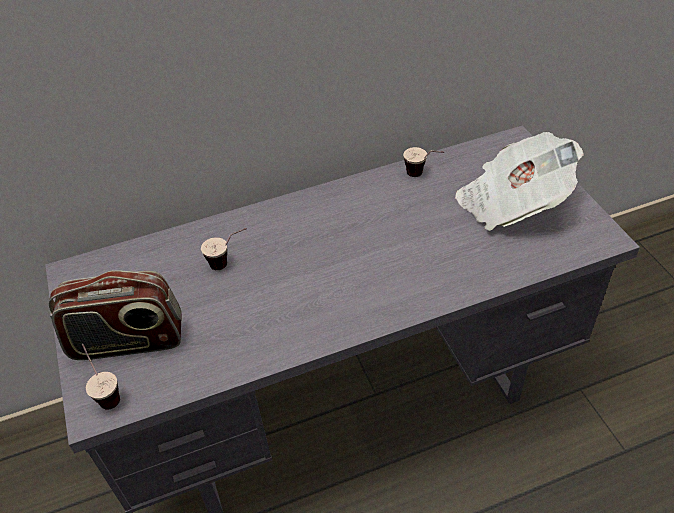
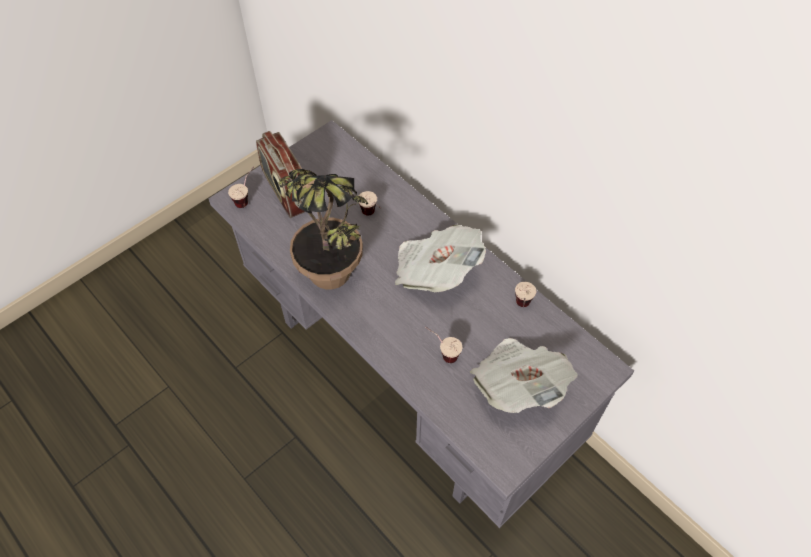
camera: 65 degrees right, 10 degrees up
none -> potted plant [278,169,368,289]
none -> newspaper [395,224,486,292]
none -> cup [425,327,462,363]

